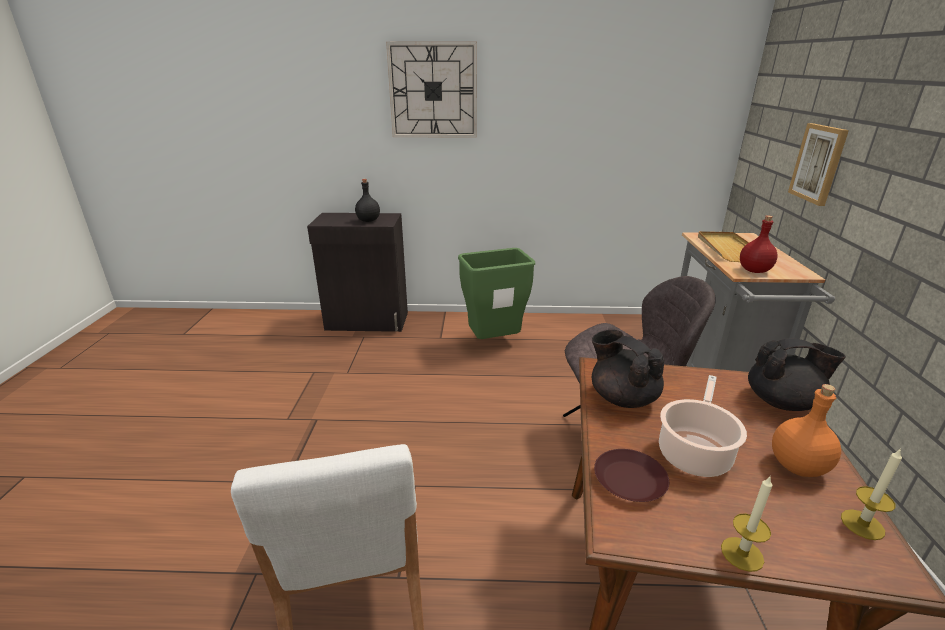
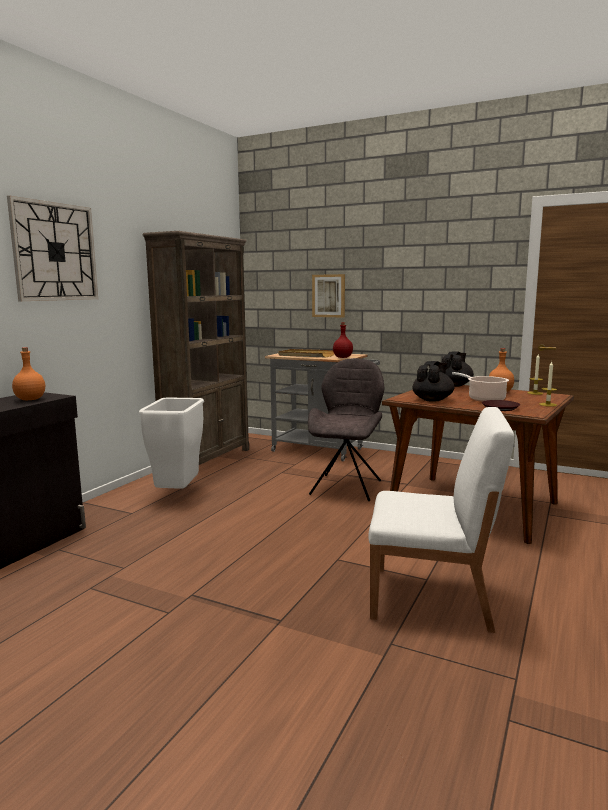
camera: 65 degrees left, 15 degrees down
black bottle [355,179,380,222] -> orange bottle [12,347,45,400]
green trash can [458,248,535,339] -> white trash can [139,397,204,489]
black teapot [592,330,665,408] -> black teapot turned 135 degrees clockwise [412,361,454,402]
none -> brown bookcase [143,231,249,465]

